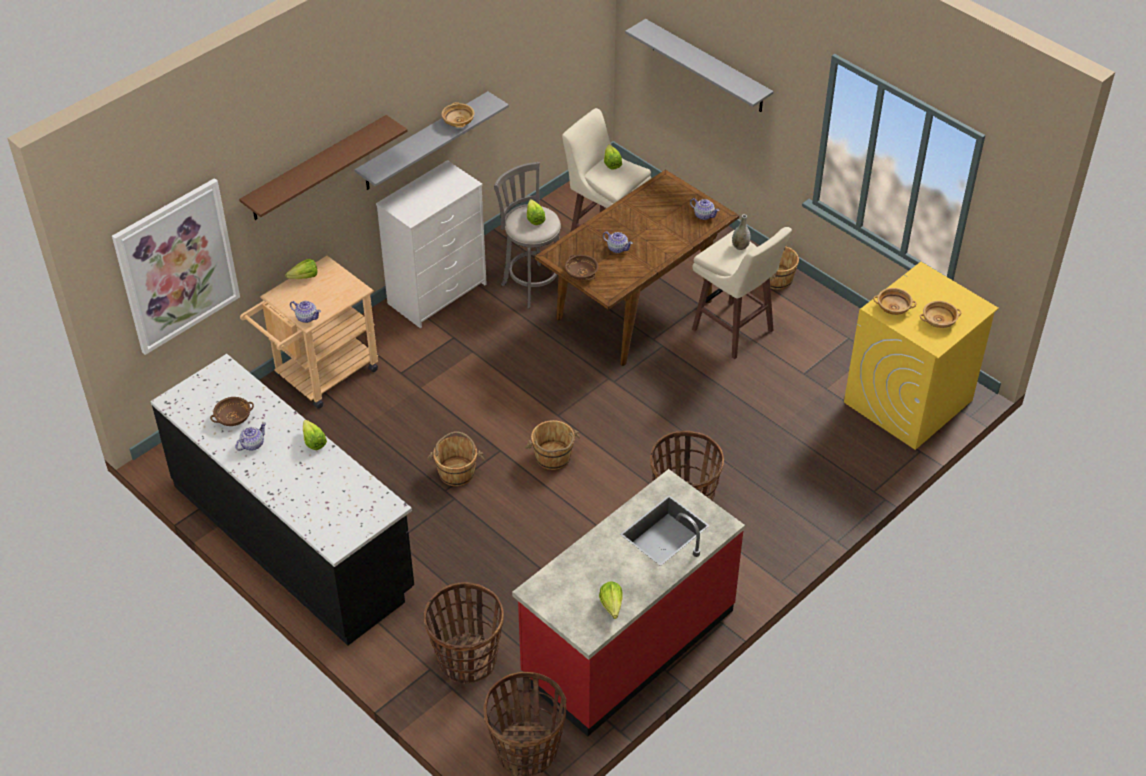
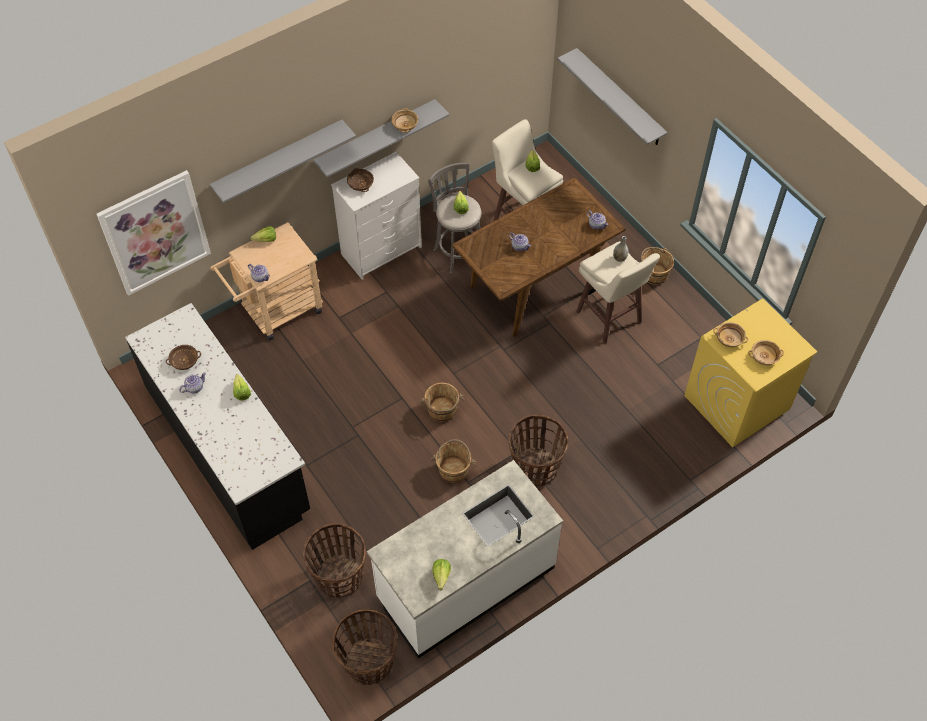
camera: 10 degrees right, 10 degrees up
brown shelf [239,115,408,220] -> grey shelf [210,120,356,203]
brown bucket [427,431,485,486] -> brown bucket moved to [431,439,477,483]
red counter [512,469,745,736] -> white counter [367,460,563,658]
brown bowl [565,255,598,280] -> brown bowl moved to [347,168,374,192]

